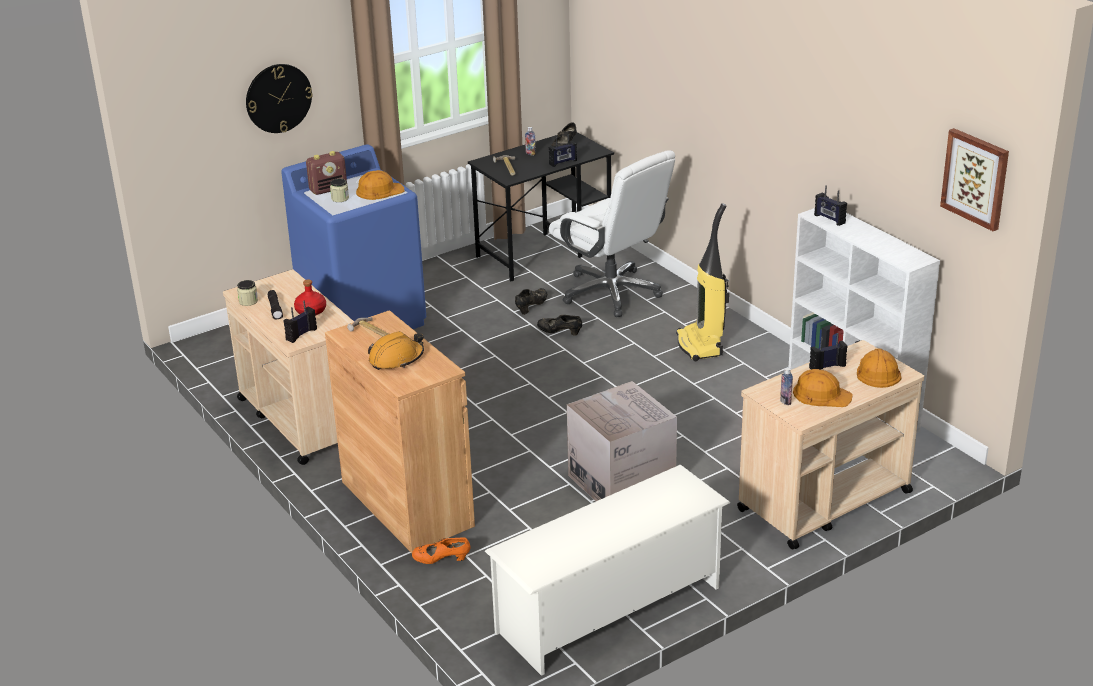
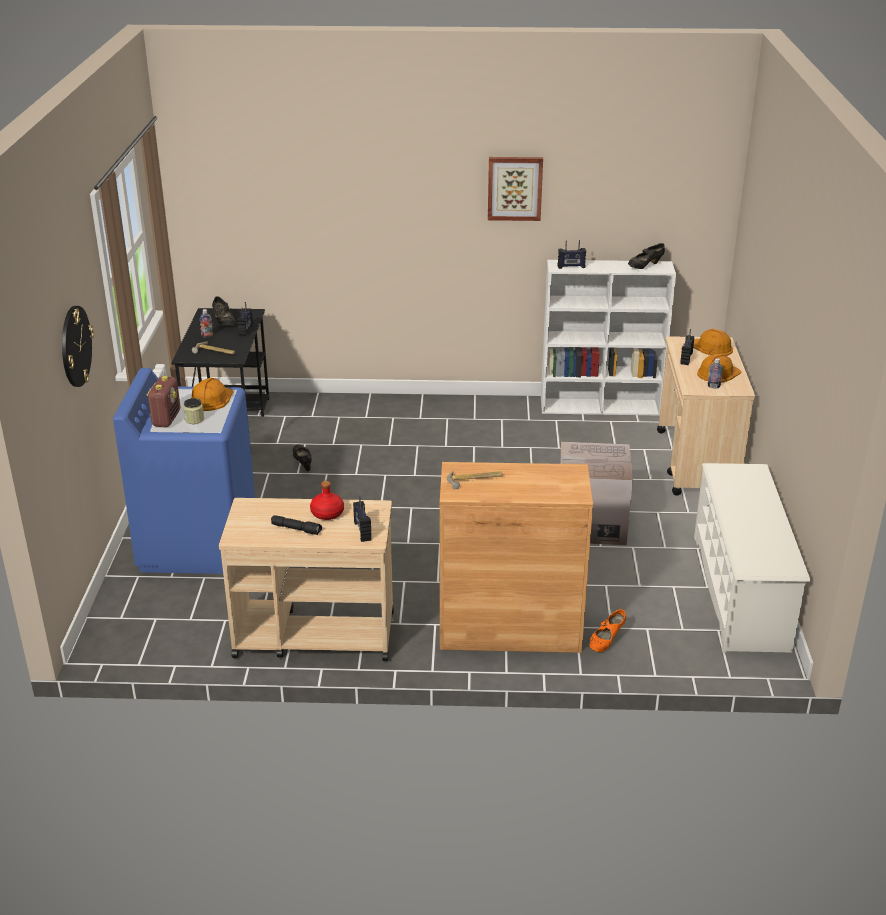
camera: 55 degrees left, 0 degrees up
jar [237,280,258,306] -> none
orange hard hat [368,331,424,370] -> none
black shoe [537,315,582,336] -> black shoe moved to [628,243,665,269]
white office chair [549,150,675,317] -> none
vacuum cleaner [676,203,729,361] -> none
picture [940,128,1009,231] -> picture moved to [488,157,543,221]

